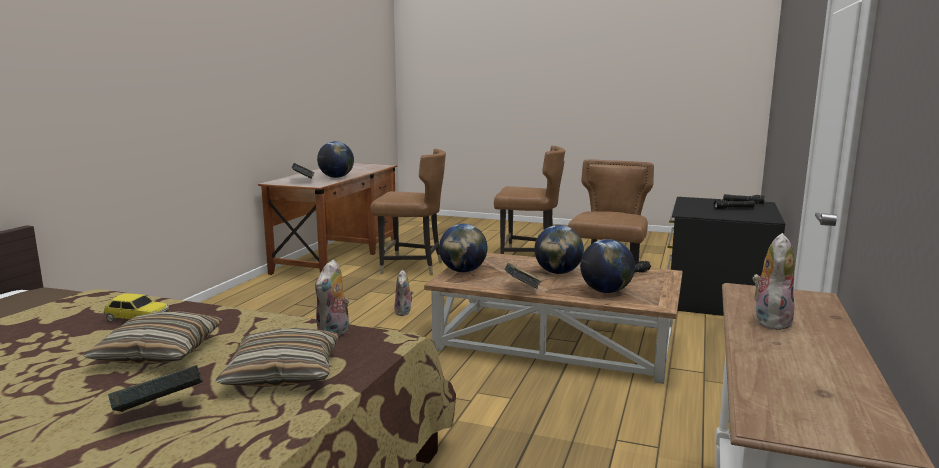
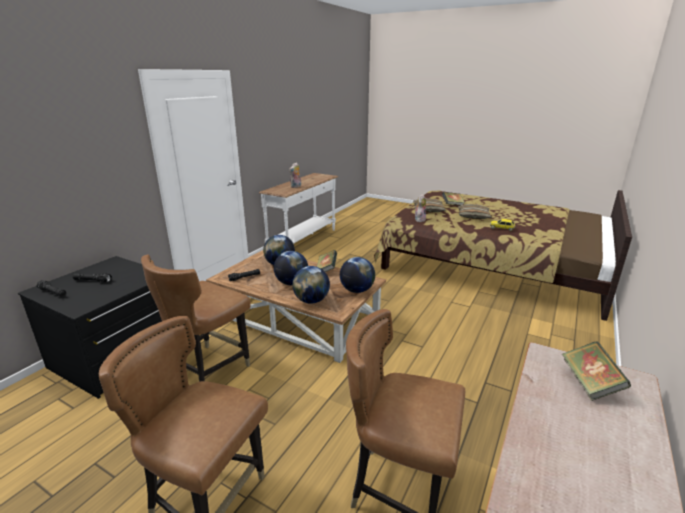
camera: 170 degrees left, 10 degrees up
globe [317,141,354,178] -> globe moved to [292,266,330,304]
plush toy [394,270,414,316] -> none

